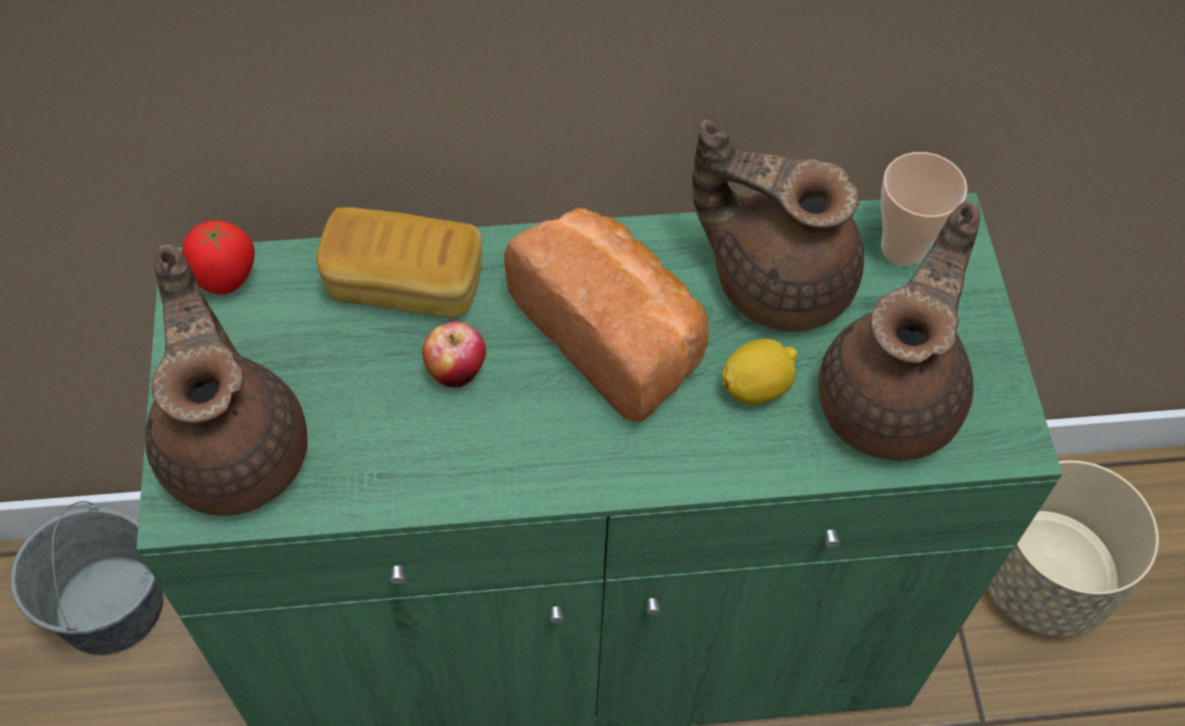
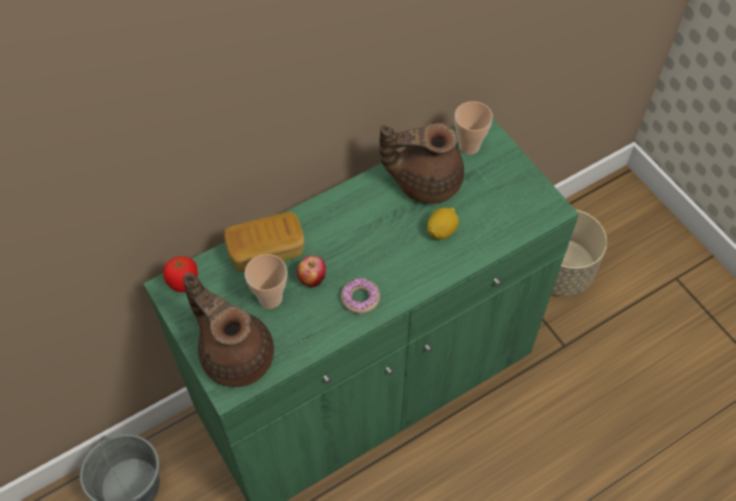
camera: 25 degrees left, 0 degrees up
bread [504,208,709,422] -> none
brown teapot [818,200,981,461] -> none
none -> cup [244,254,287,309]
none -> donut [341,278,380,314]

